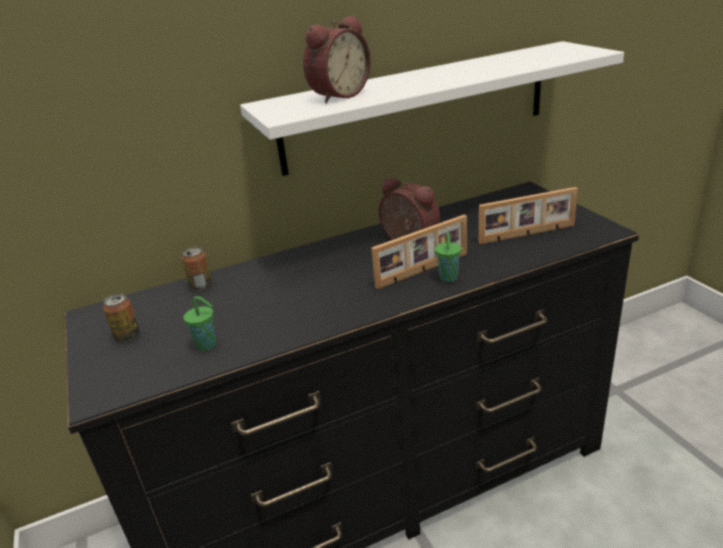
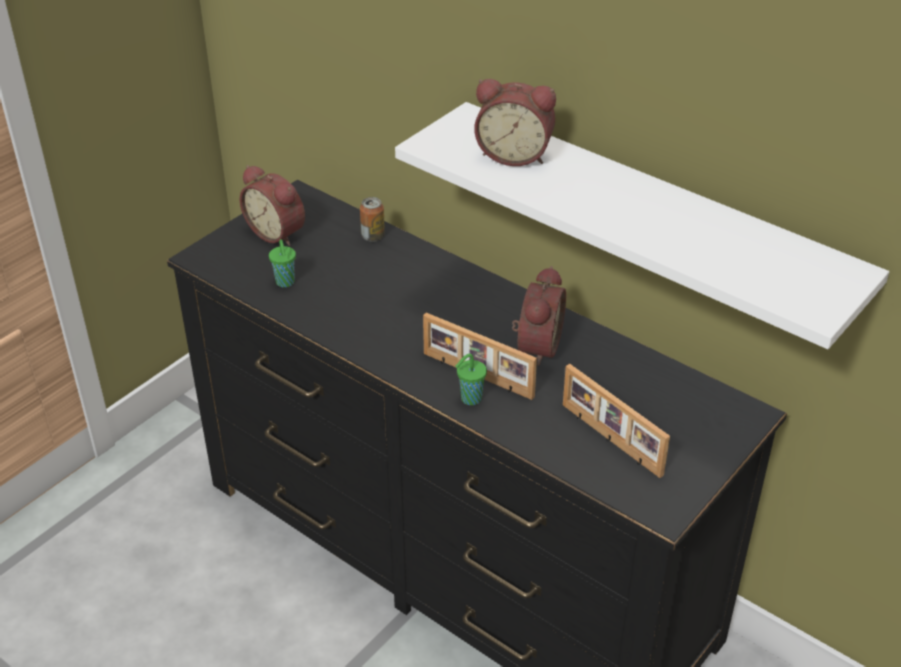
camera: 60 degrees right, 10 degrees up
can [103,293,140,342] -> alarm clock [240,165,305,246]

